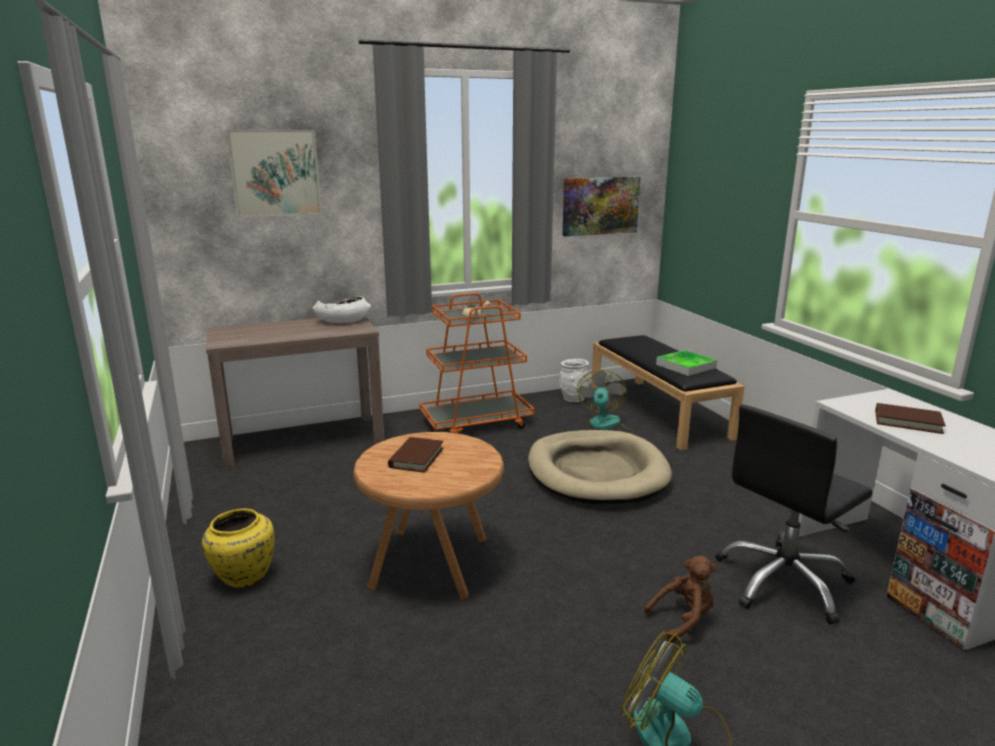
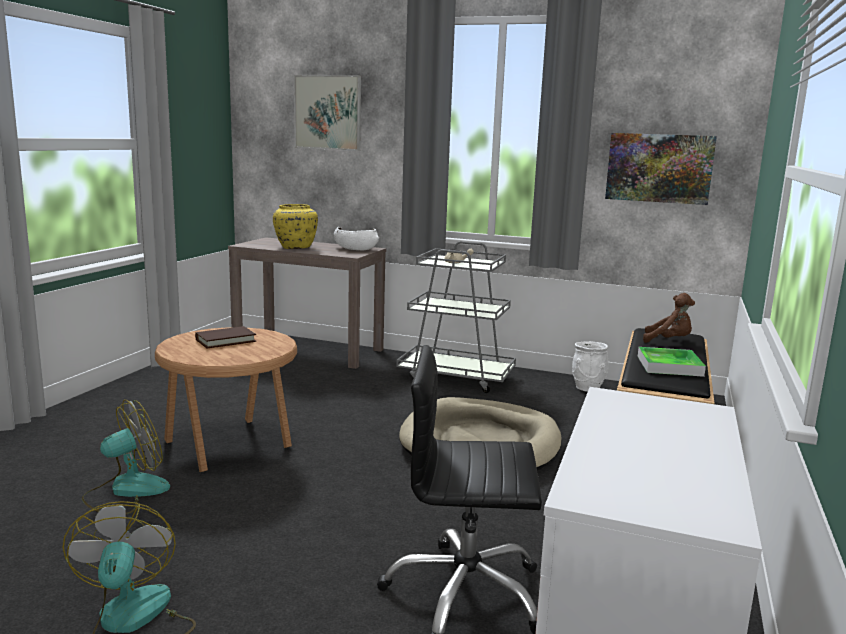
camera: 40 degrees right, 5 degrees down
yellow vase [202,508,275,588] -> yellow vase moved to [273,204,318,249]
orange cart [420,293,535,434] -> grey cart [396,241,516,393]
fan [577,369,634,434] -> fan moved to [82,400,170,515]
brown plush toy [644,556,717,642] -> brown plush toy moved to [643,293,695,343]
brown book [875,403,946,434] -> none

